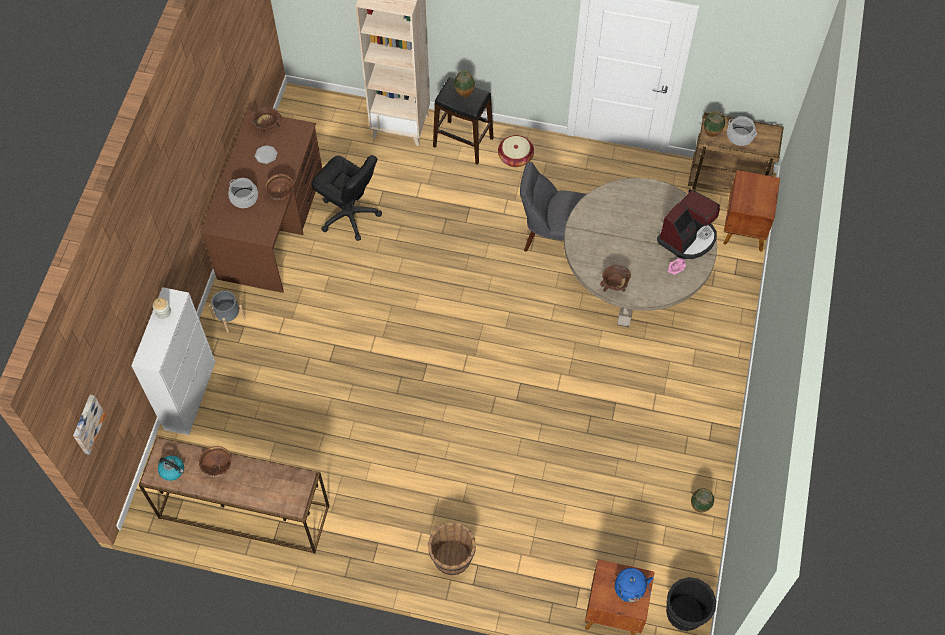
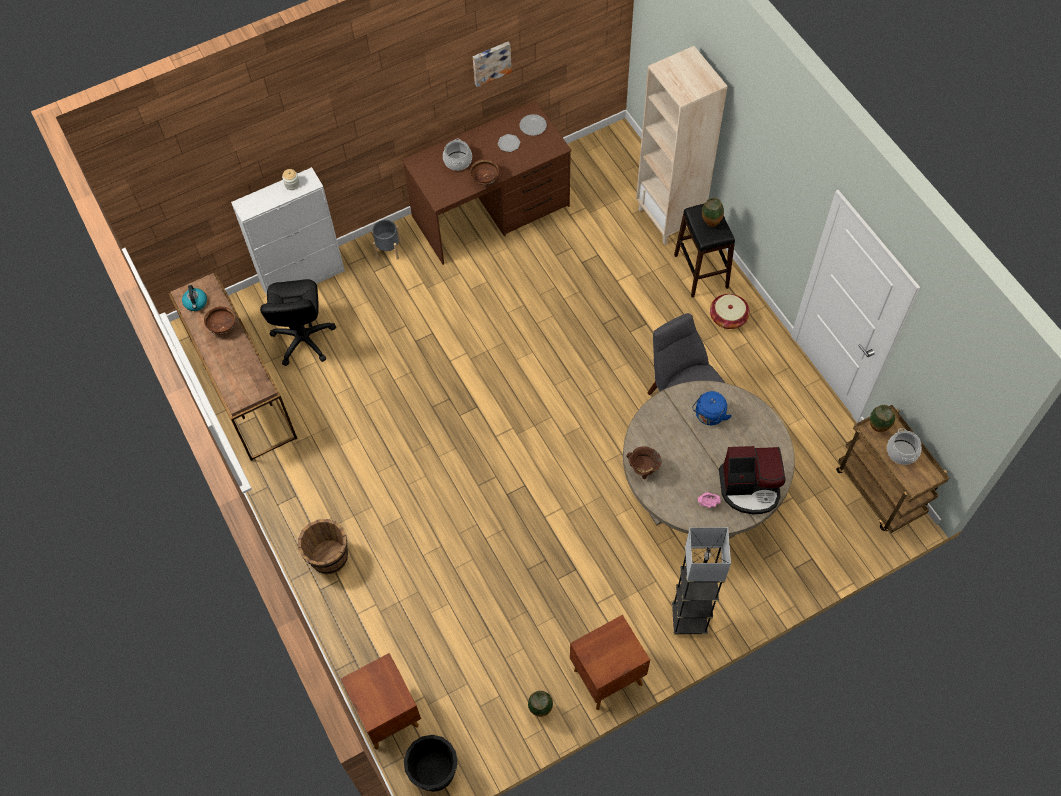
camera: 50 degrees right, 0 degrees up
picture [73,395,106,455] -> picture moved to [473,42,512,87]
brown cooking pot [251,106,282,137] -> plate [519,114,547,136]
black office chair [312,155,382,241] -> black office chair moved to [260,279,336,366]
blue kettle [615,568,653,602] -> blue kettle moved to [692,391,732,425]
brown nightstand [723,170,780,252] -> brown nightstand moved to [570,615,650,710]
none -> grey floor lamp [672,527,731,634]

